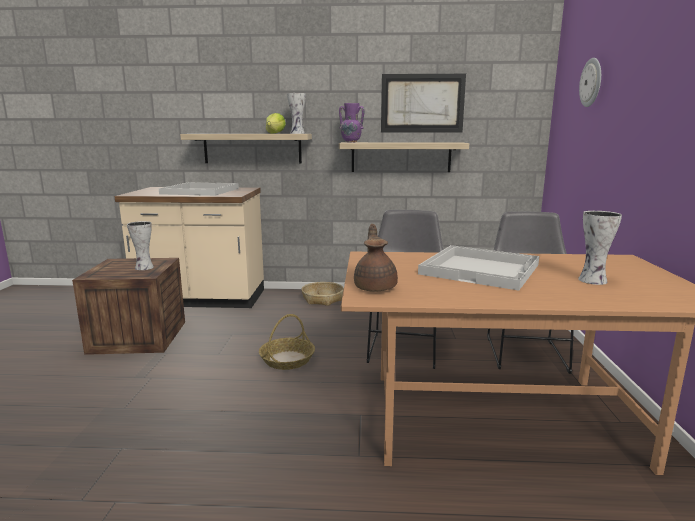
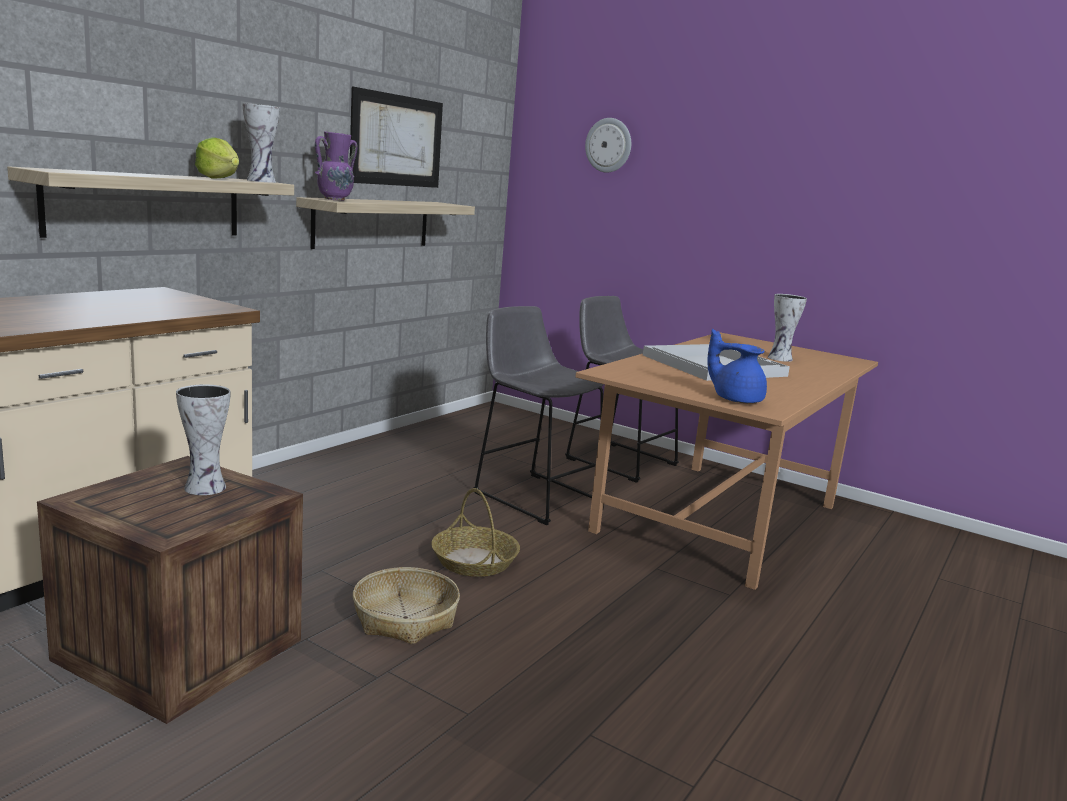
camera: 60 degrees left, 0 degrees up
white tray [159,182,239,196] -> none
basket [301,282,344,306] -> basket moved to [353,567,460,644]
brown teapot [354,224,398,292] -> blue teapot [707,329,767,403]

